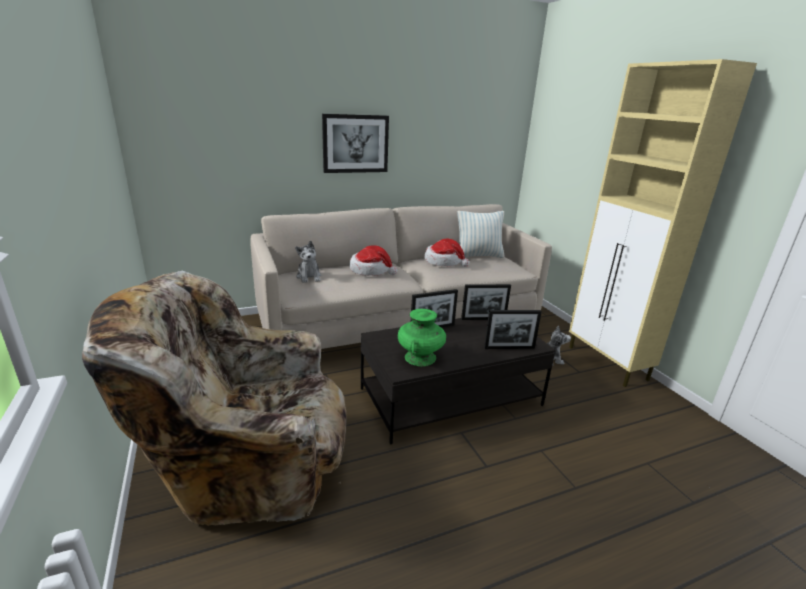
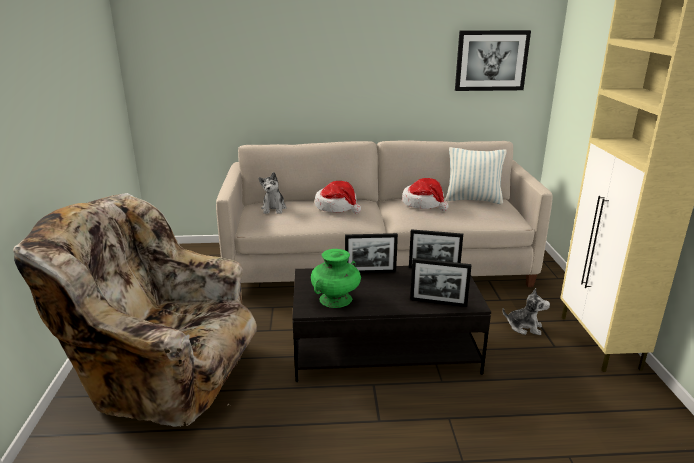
camera: 20 degrees right, 0 degrees up
picture [322,114,389,173] -> picture moved to [455,30,531,91]

